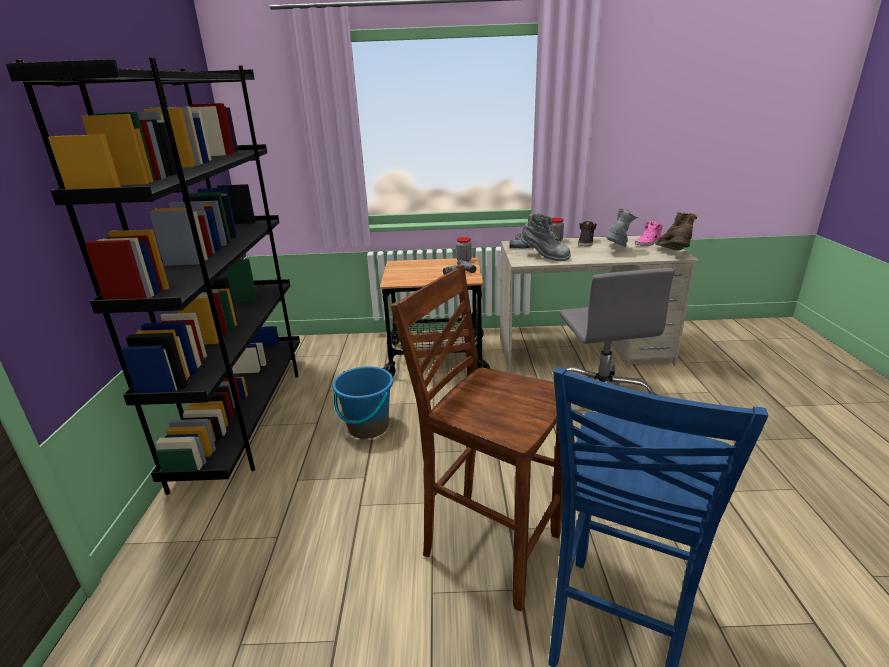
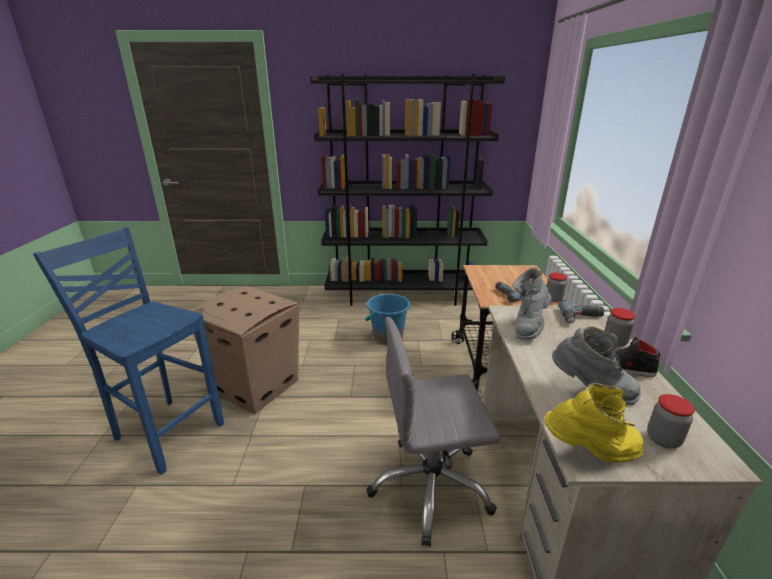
camera: 90 degrees right, 0 degrees up
brown stool [391,265,562,611] -> cardboard box [191,286,300,414]
pink shoe [635,221,663,246] -> jar [647,394,695,449]
brown boot [655,212,697,251] -> yellow boot [545,383,644,462]

